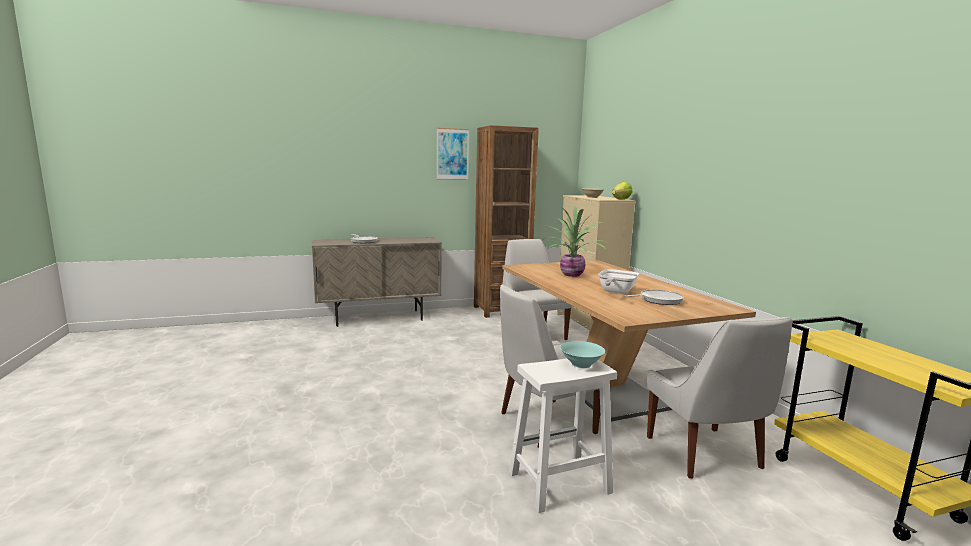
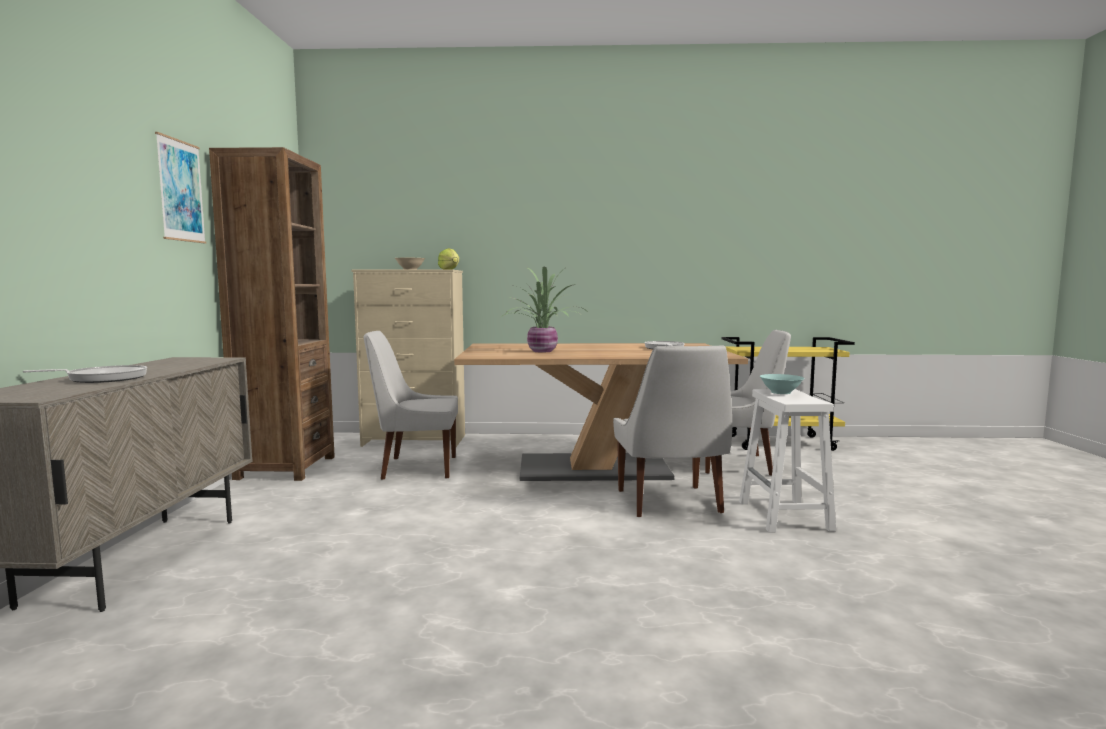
camera: 70 degrees left, 5 degrees down
frying pan [598,269,639,294] -> none

